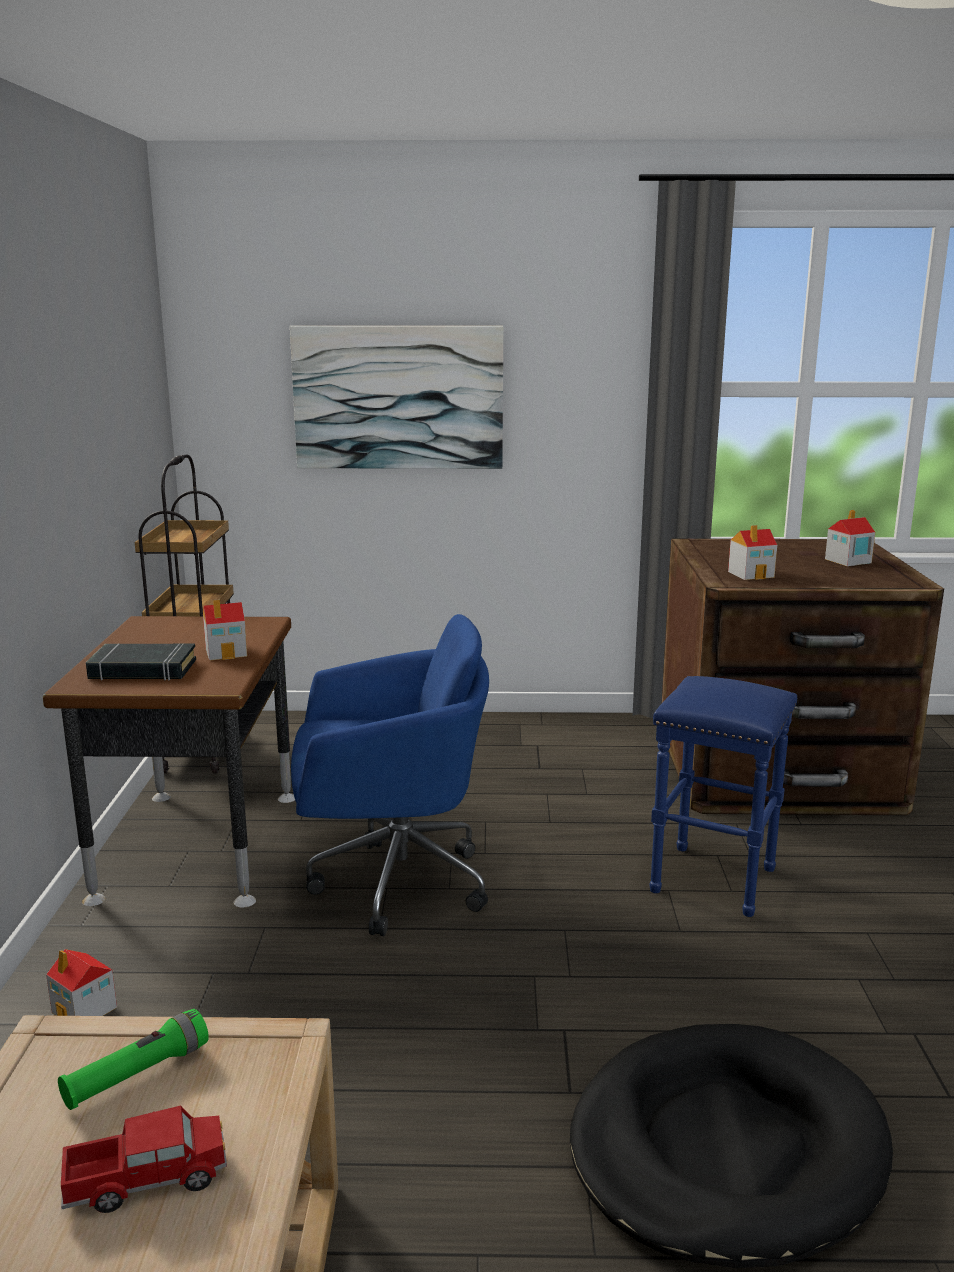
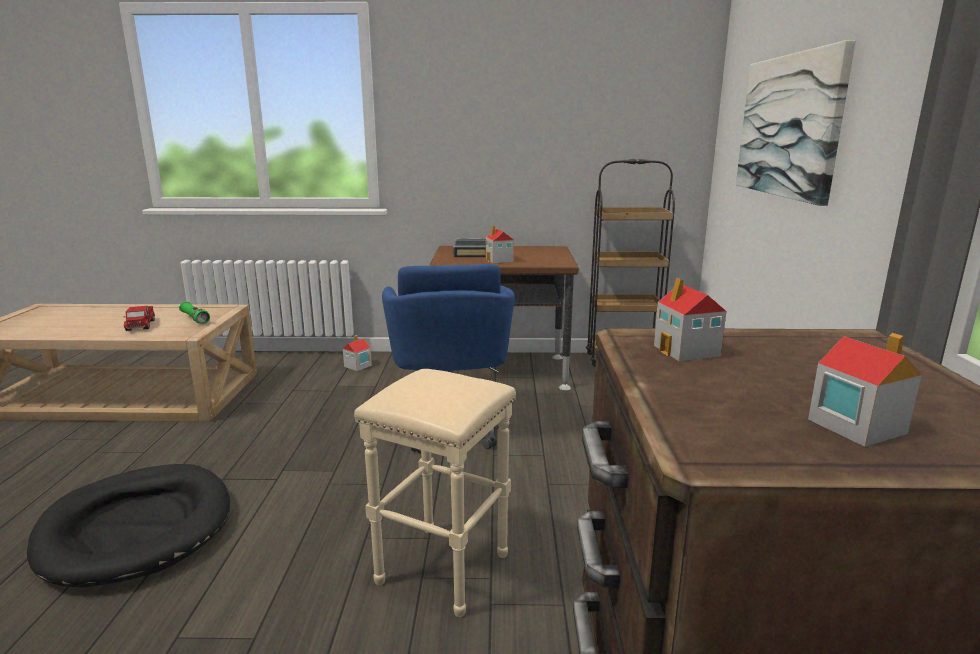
camera: 90 degrees right, 0 degrees up
blue stool [650,676,797,917] -> beige stool [354,369,516,617]

